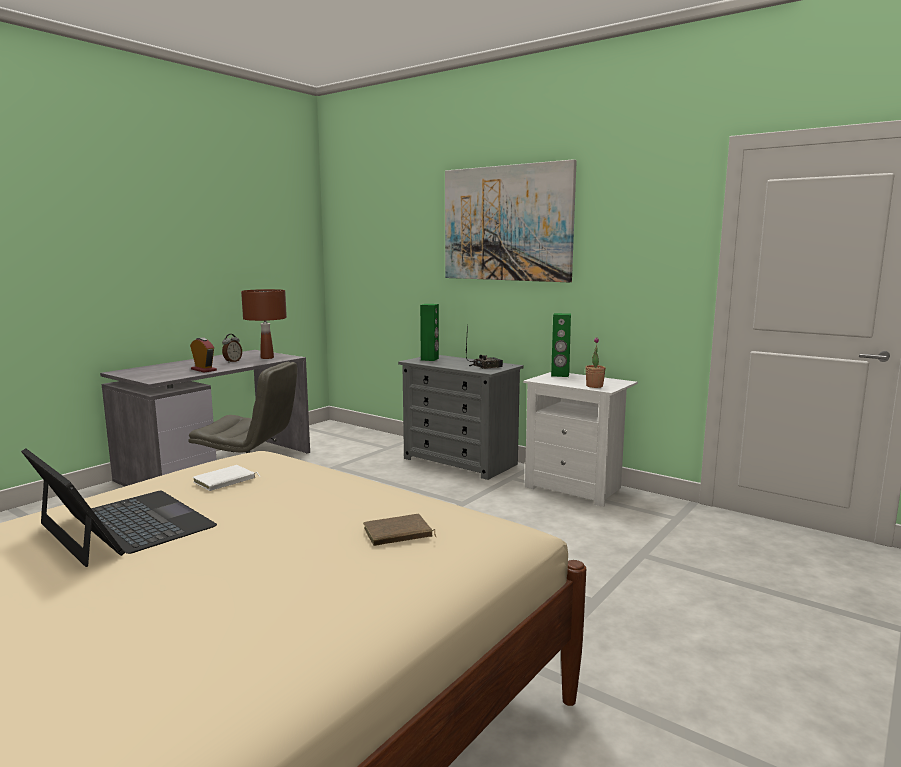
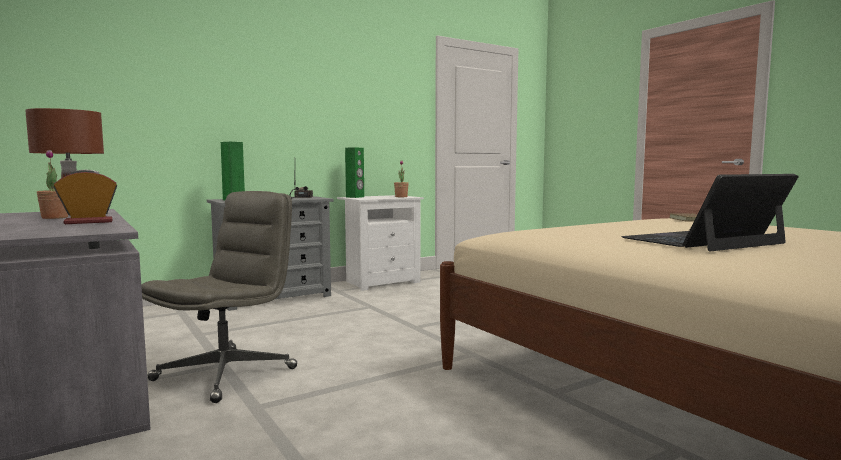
camera: 70 degrees left, 5 degrees down
white book [192,465,261,491] -> none
alarm clock [222,334,242,363] -> potted plant [37,150,68,219]
picture [445,159,577,282] -> none

